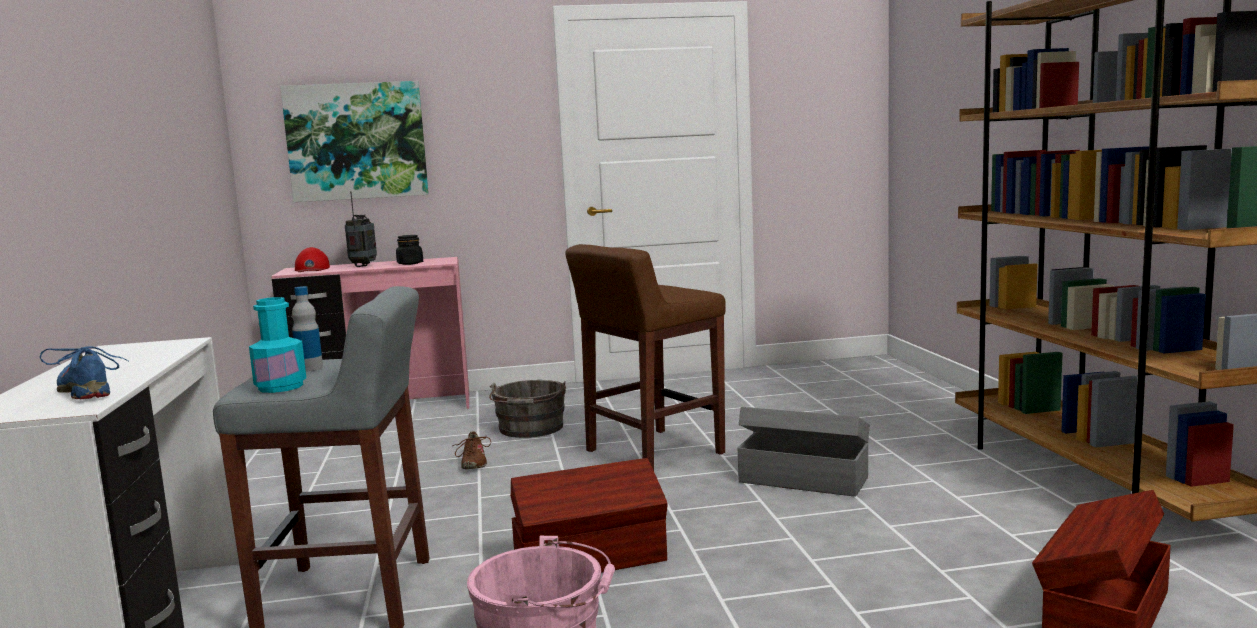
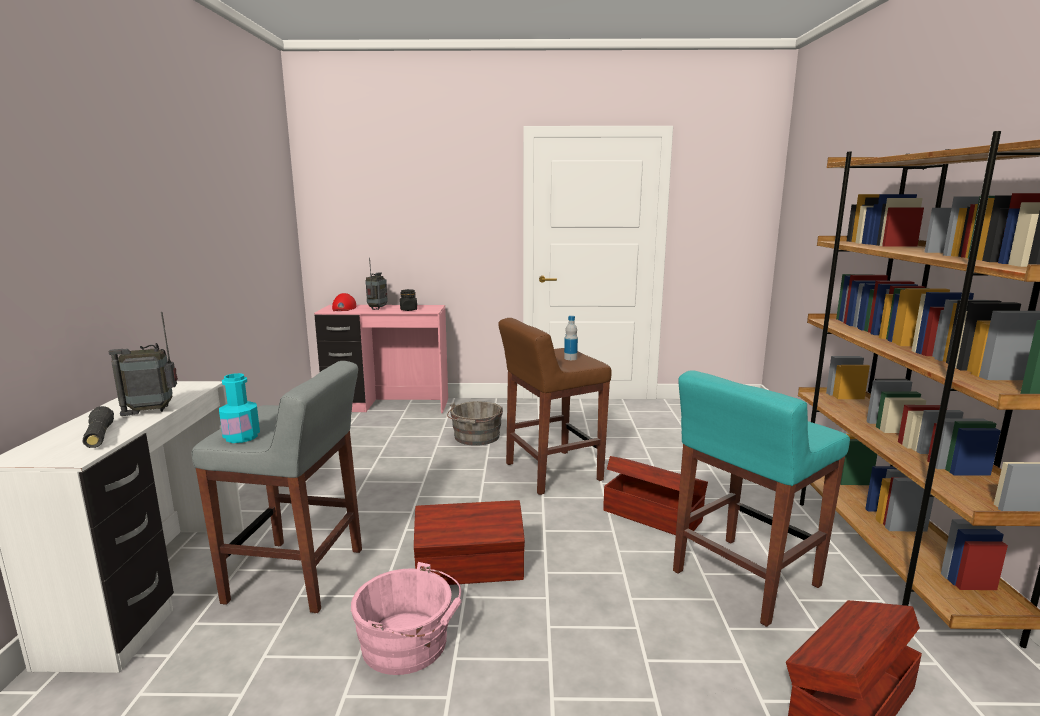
camera: 10 degrees right, 5 degrees up
blue shoe [40,346,130,399] -> black flashlight [83,406,114,448]
picture [280,81,429,202] -> none
bottle [292,286,323,371] -> bottle moved to [564,316,578,360]
brown shoe [452,431,491,469] -> none
grey storage box [738,407,869,497] -> brown storage box [603,456,708,535]
none -> radio [108,312,178,416]
none -> turquoise stool [673,370,850,627]

